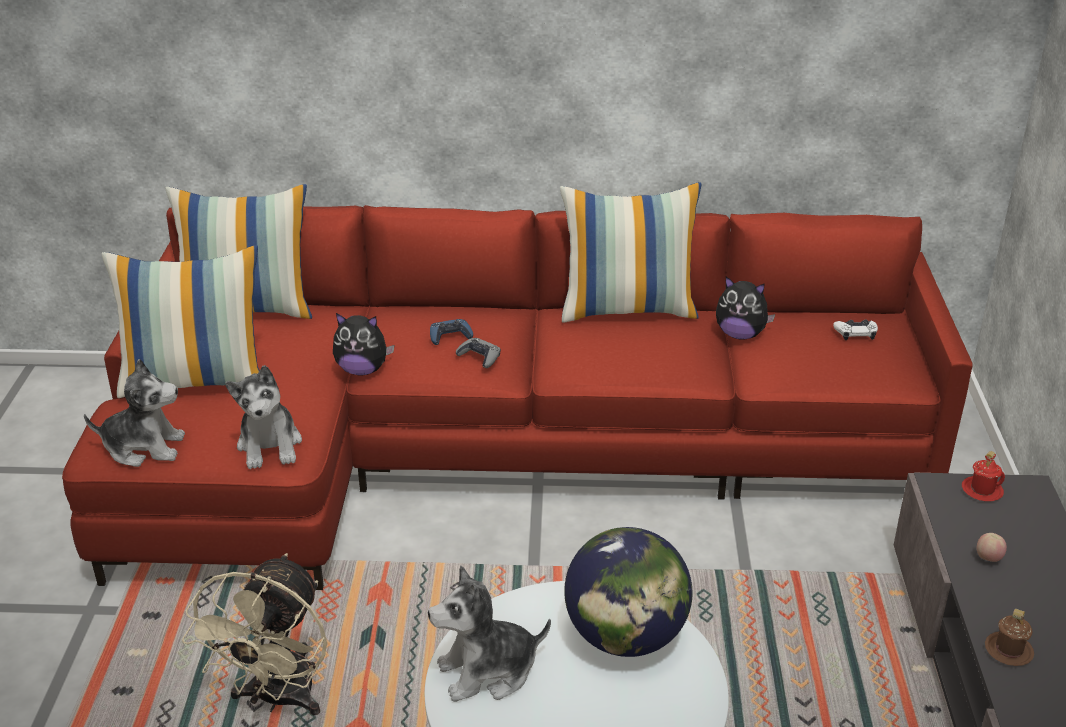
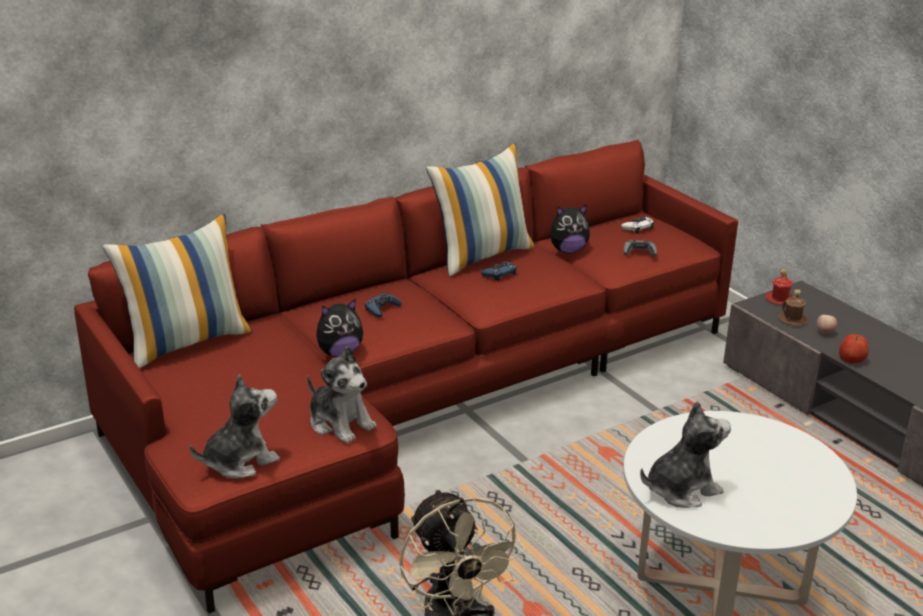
camera: 35 degrees left, 5 degrees down
pillow [101,245,260,398] -> none
plush toy [428,565,551,702] -> plush toy turned 150 degrees counterclockwise [640,401,731,508]
grey game controller [456,338,501,368] -> grey game controller moved to [623,240,657,256]
globe [564,527,692,657] -> none
brown mug [985,609,1034,666] -> brown mug moved to [778,290,808,326]
none -> blue game controller [481,261,517,281]
none -> apple [839,334,869,363]

